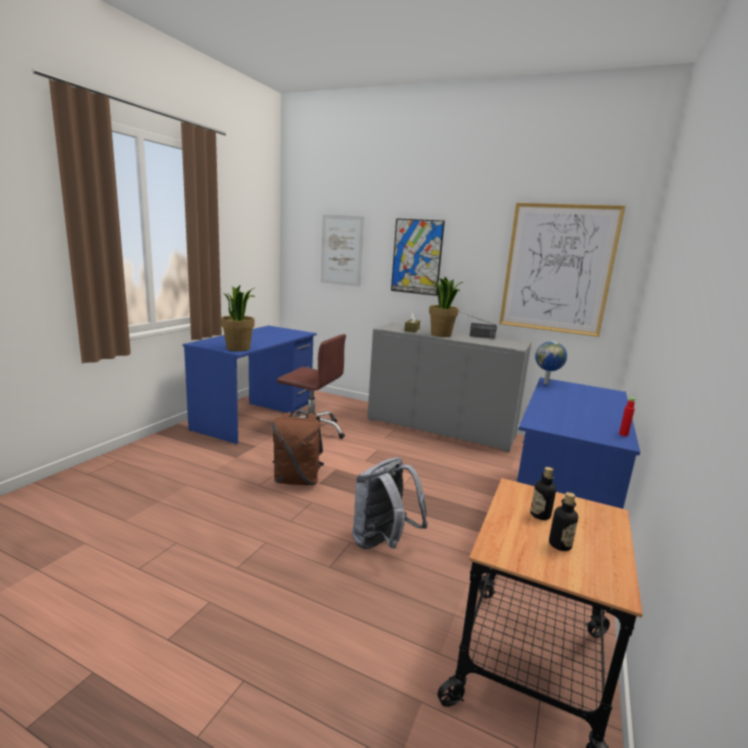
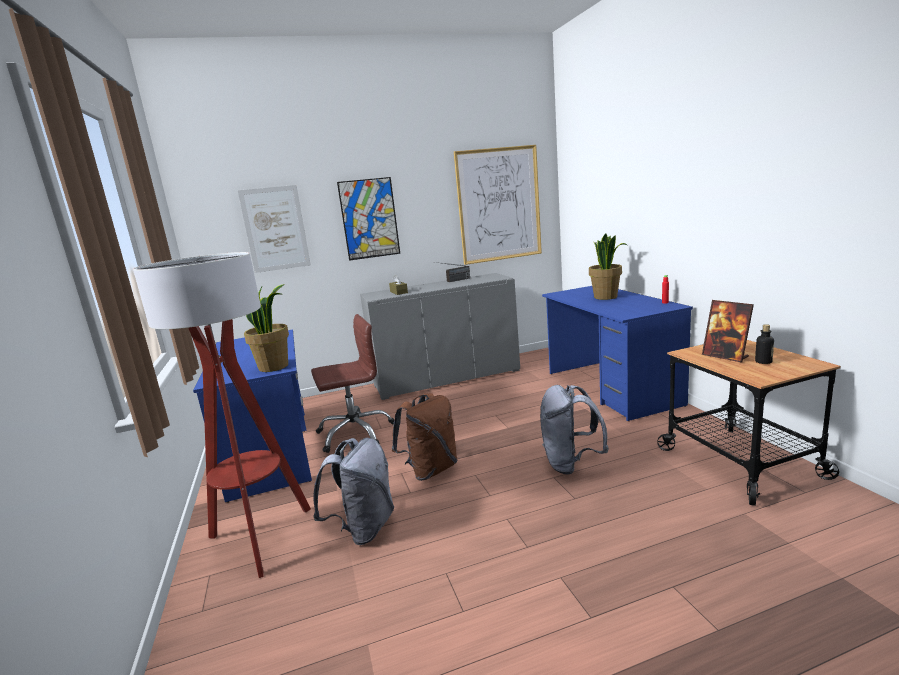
camera: 40 degrees left, 0 degrees up
potted plant [429,277,463,337] -> potted plant moved to [589,234,627,300]
bottle [530,467,556,520] -> picture frame [702,300,754,362]
globe [535,341,567,385] -> none
none -> floor lamp [133,252,311,578]
none -> grey backpack [313,438,394,545]

